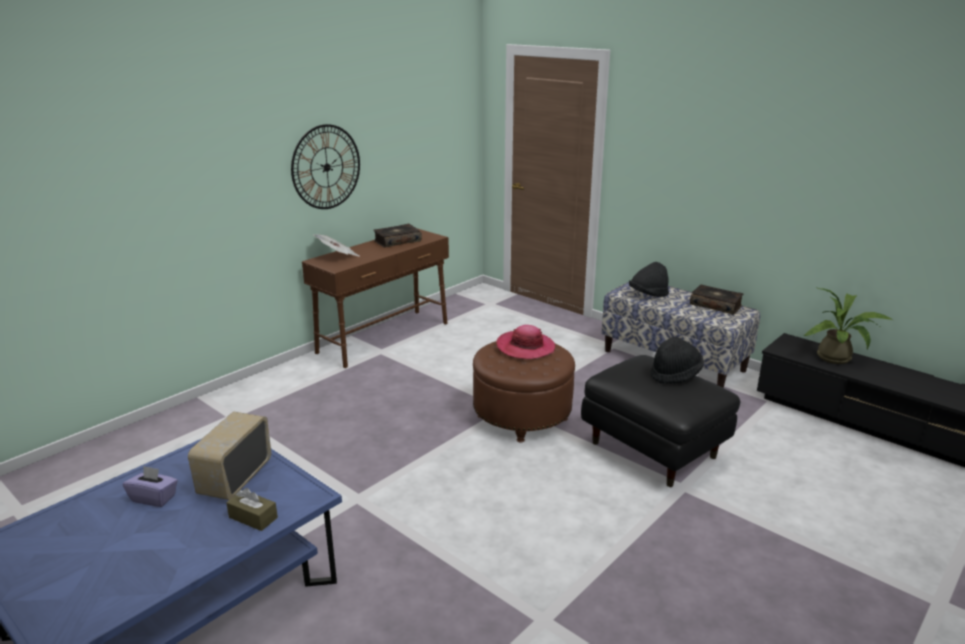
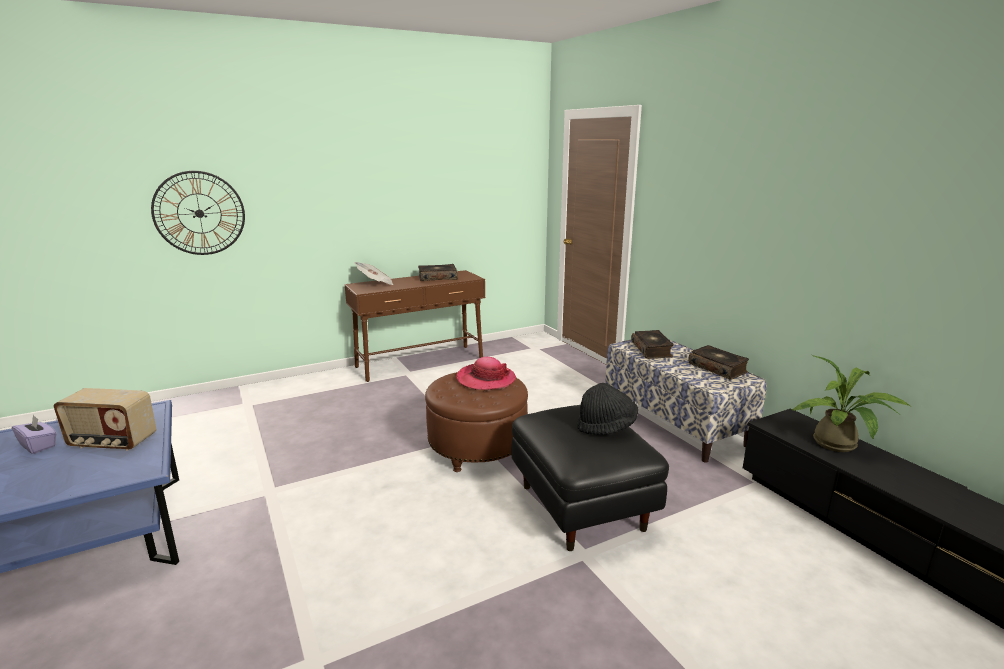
camera: 20 degrees right, 5 degrees down
radio [188,412,271,500] -> radio turned 120 degrees counterclockwise [54,388,156,451]
brown tissue box [226,488,278,531] -> none
wall clock [291,124,360,209] -> wall clock moved to [151,171,245,255]
black hat [629,262,669,297] -> book [631,330,674,359]

